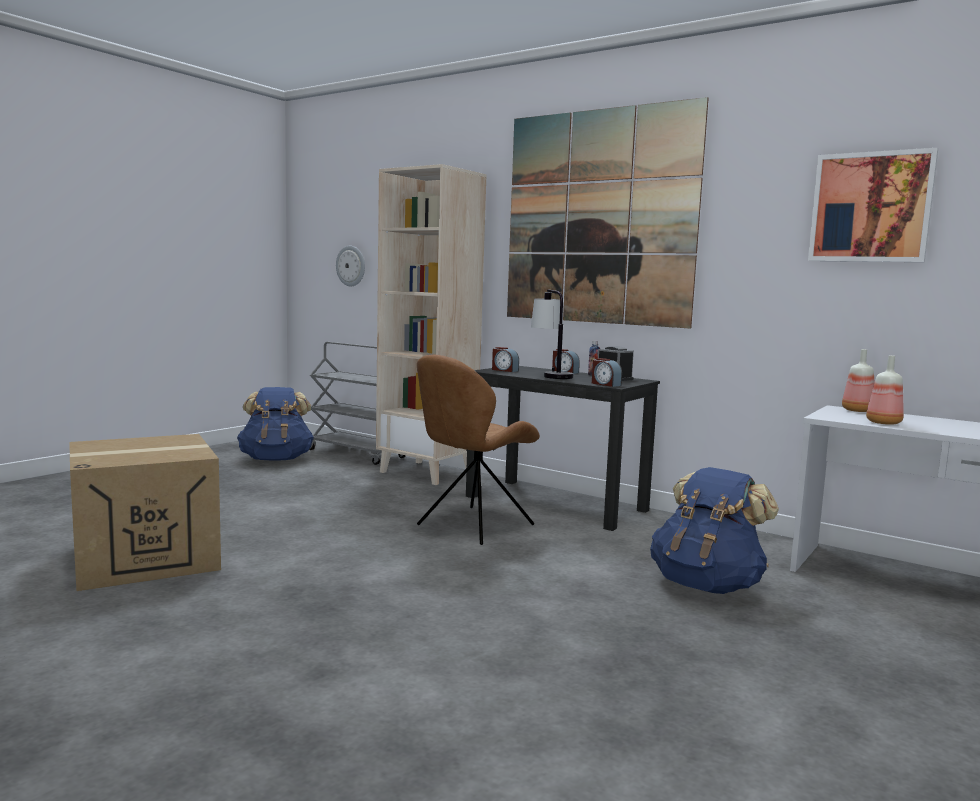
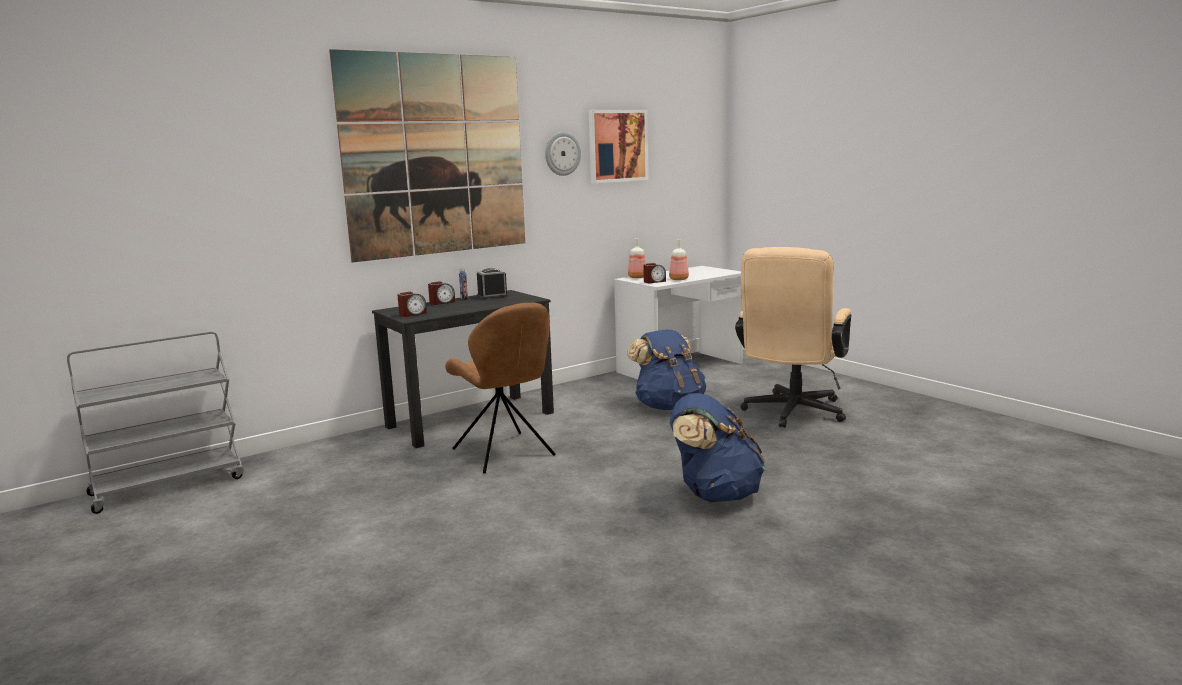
camera: 70 degrees left, 5 degrees up
cardboard box [69,434,221,591] -> none
blue backpack [237,387,314,461] -> blue backpack moved to [670,393,765,503]
wall clock [336,246,365,287] -> wall clock moved to [545,132,581,176]
beige bookcase [376,164,486,485] -> none
table lamp [531,289,573,379] -> none
alarm clock [592,358,622,387] -> alarm clock moved to [643,263,666,283]
none -> beige office chair [735,247,852,428]

